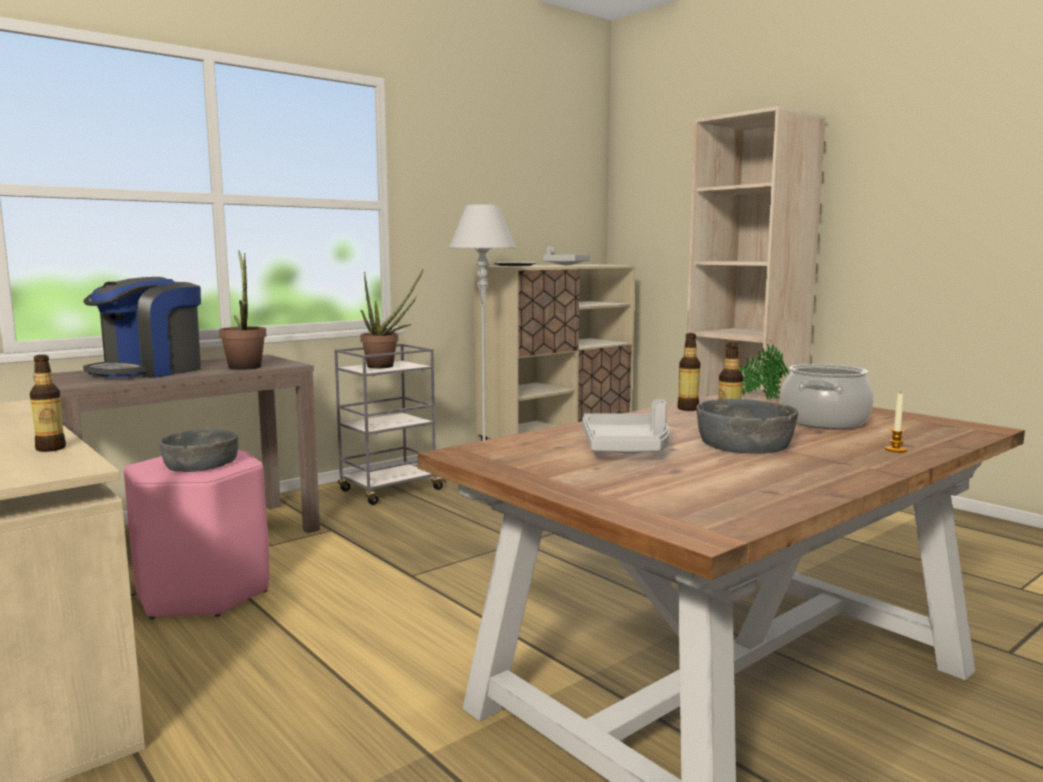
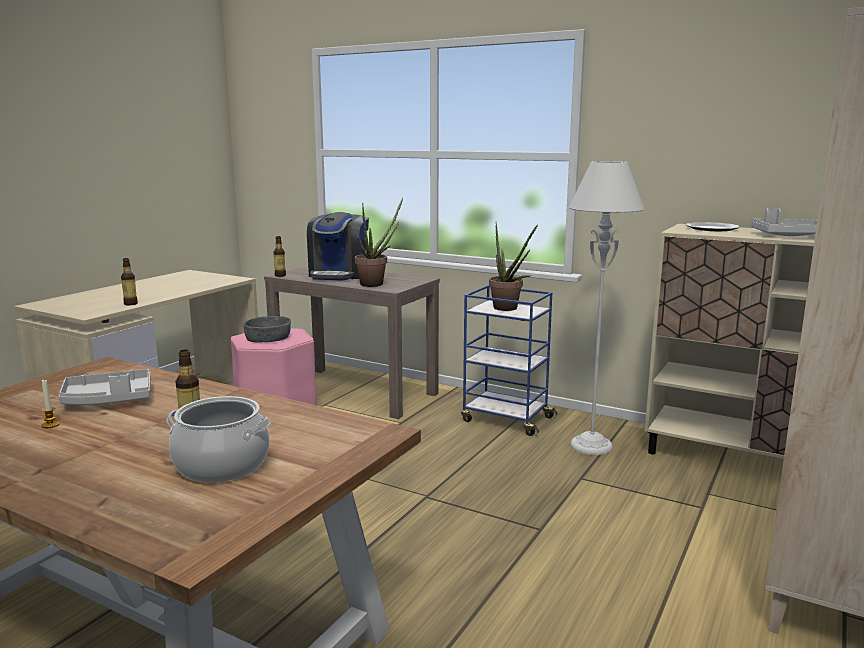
camera: 70 degrees right, 5 degrees up
coffee machine [83,277,201,378] -> coffee machine turned 90 degrees counterclockwise [307,212,369,280]
grey cart [334,344,447,505] -> blue cart [461,285,557,436]
bottle [677,333,700,411] -> bottle moved to [274,236,286,277]
grey bowl [696,399,798,454] -> none
potted plant [740,344,789,400] -> none
candle [885,392,907,453] -> candle moved to [41,380,60,428]

